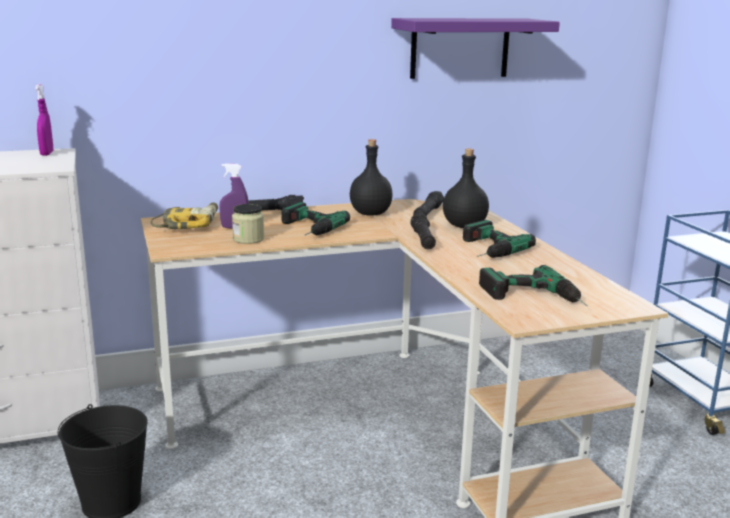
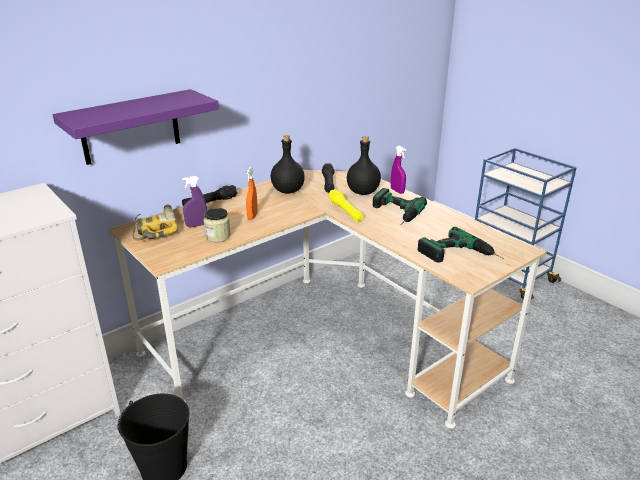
camera: 20 degrees left, 10 degrees up
purple spray bottle [35,84,53,156] -> purple spray bottle moved to [391,146,406,194]
power drill [281,202,350,236] -> orange spray bottle [246,167,258,220]
purple shelf [391,18,560,79] -> purple shelf moved to [53,89,219,165]
black flashlight [410,213,436,250] -> yellow flashlight [328,189,363,222]

